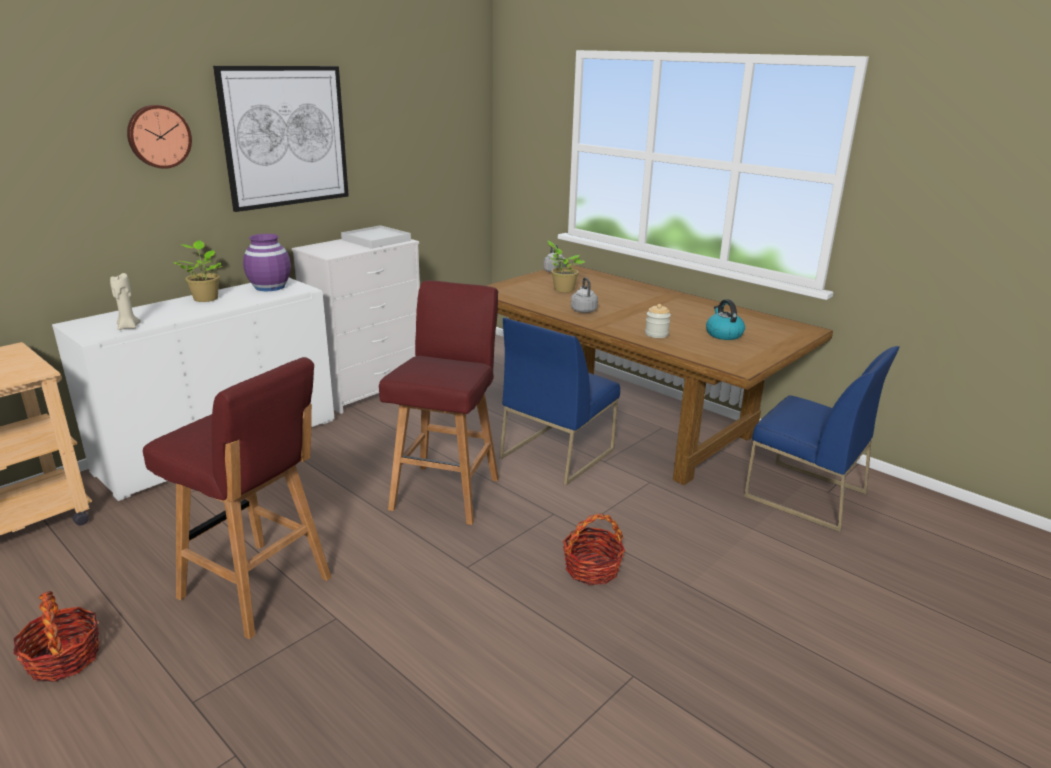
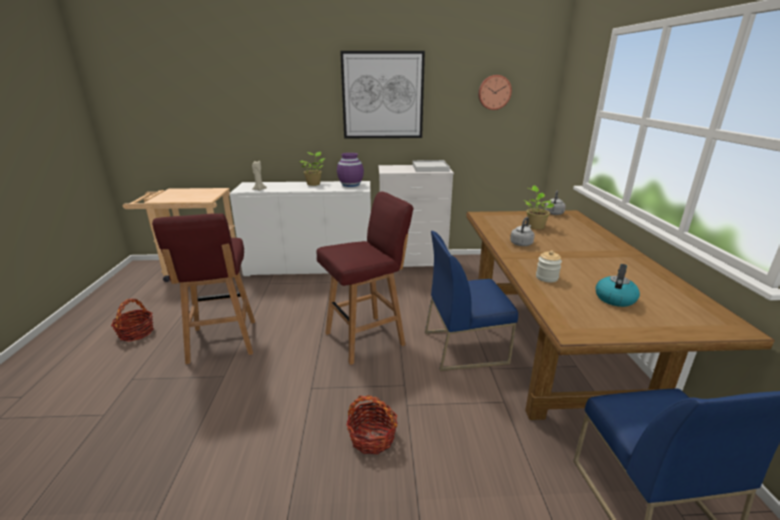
camera: 45 degrees right, 0 degrees up
wall clock [127,105,192,169] -> wall clock moved to [478,75,512,110]

